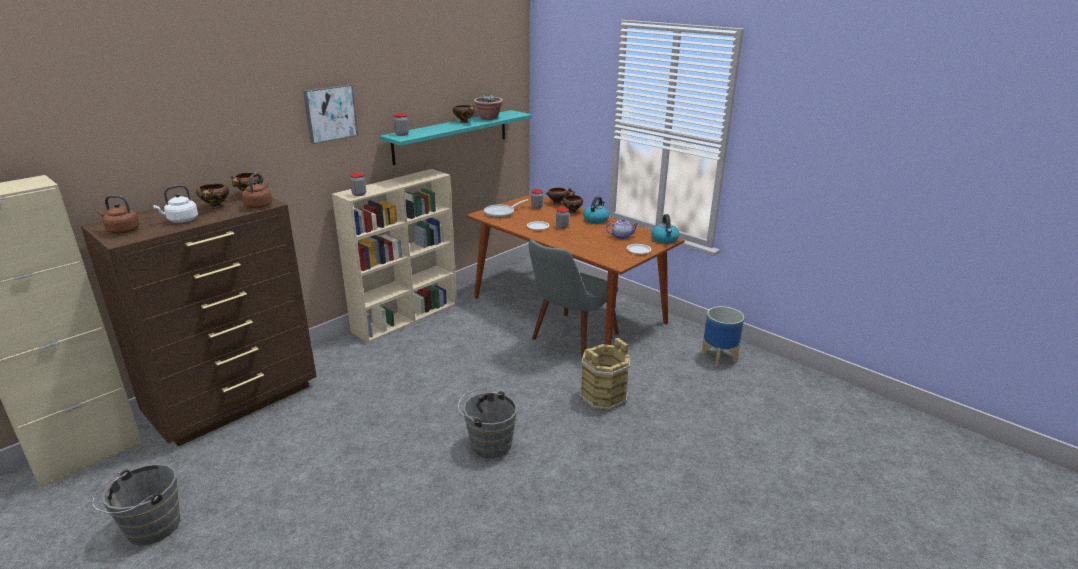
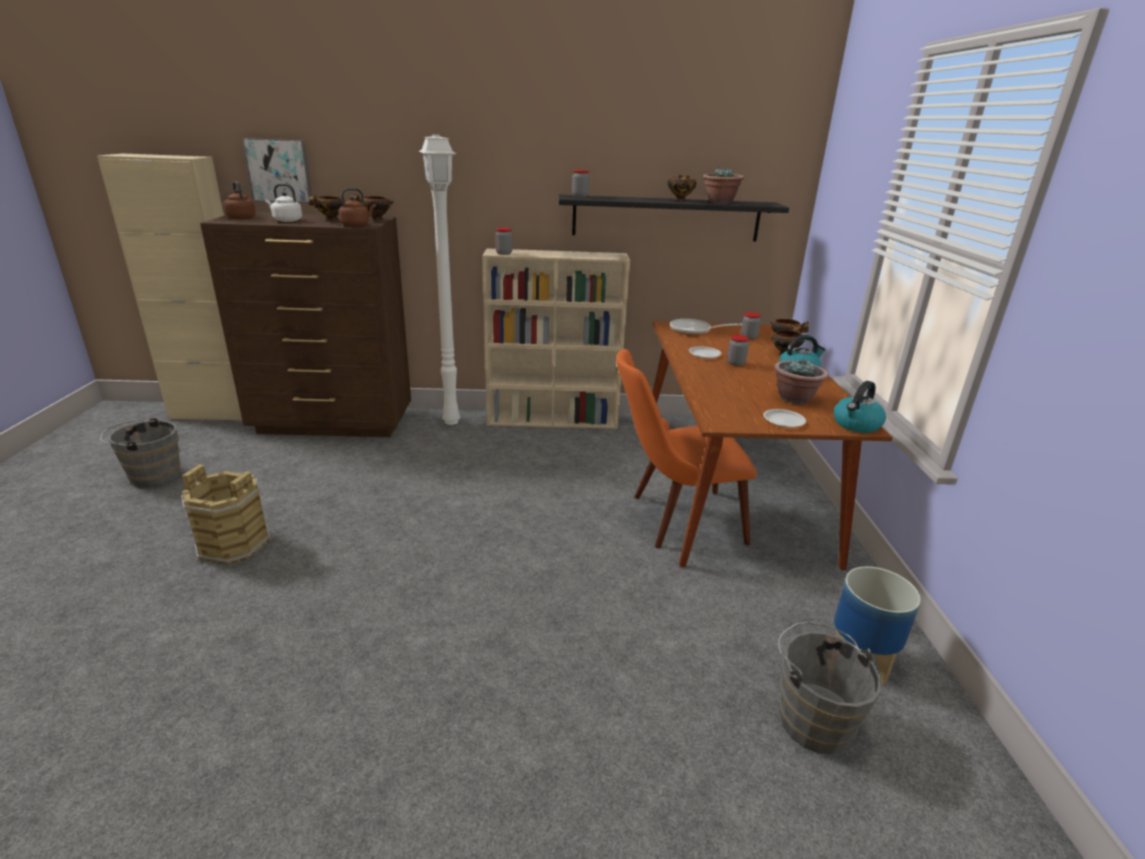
camera: 45 degrees right, 0 degrees up
picture [303,84,358,144] -> picture moved to [242,138,312,203]
turquoise shelf [380,110,532,165] -> black shelf [559,195,789,241]
grey bucket [458,389,517,459] -> grey bucket moved to [778,622,881,754]
grey chair [529,239,619,359] -> orange chair [616,349,757,548]
brown bucket [580,338,631,411] -> brown bucket moved to [181,464,270,566]
teapot [606,219,639,239] -> potted plant [774,358,828,404]
none -> white floor lamp [419,135,460,425]

